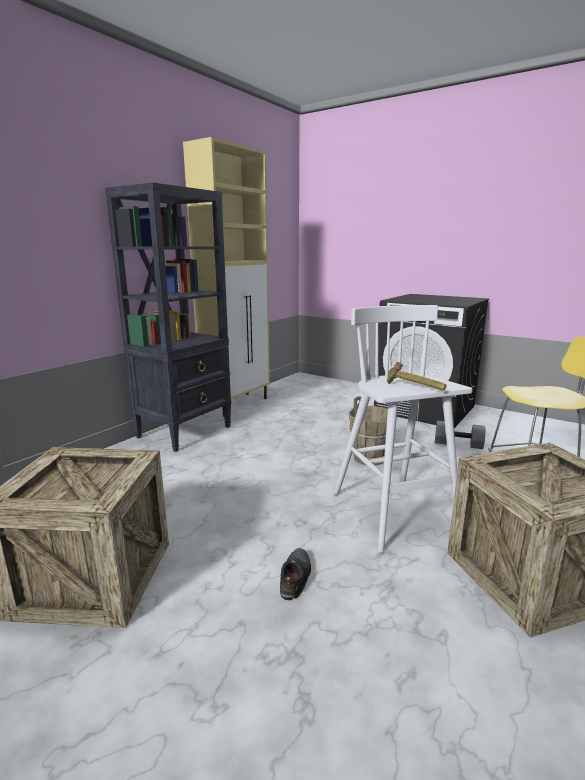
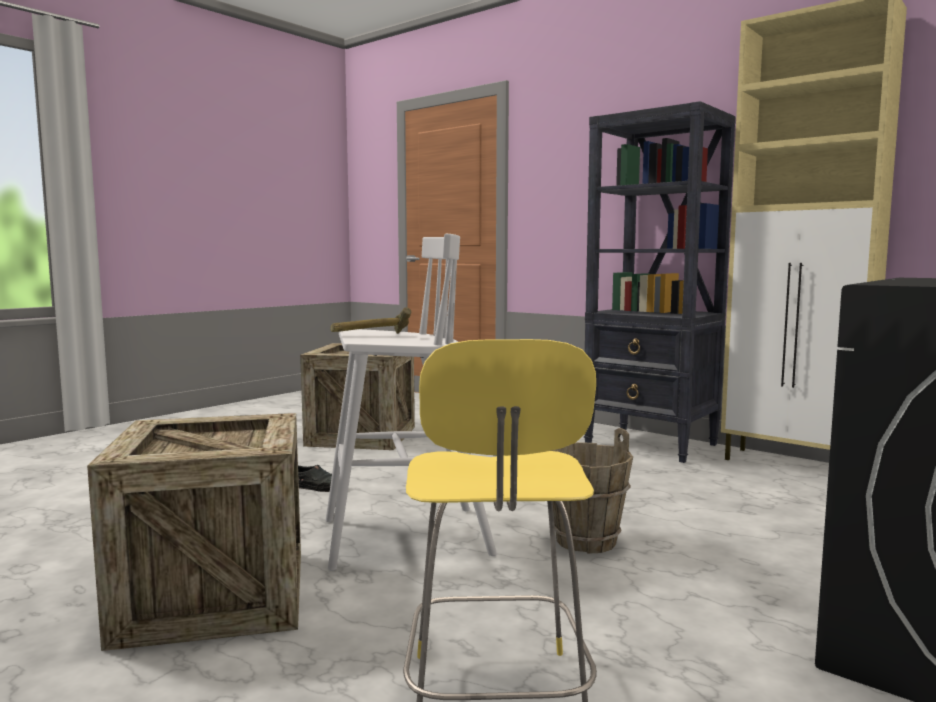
camera: 95 degrees right, 10 degrees down
grey dumbbell [435,420,486,449] -> none

